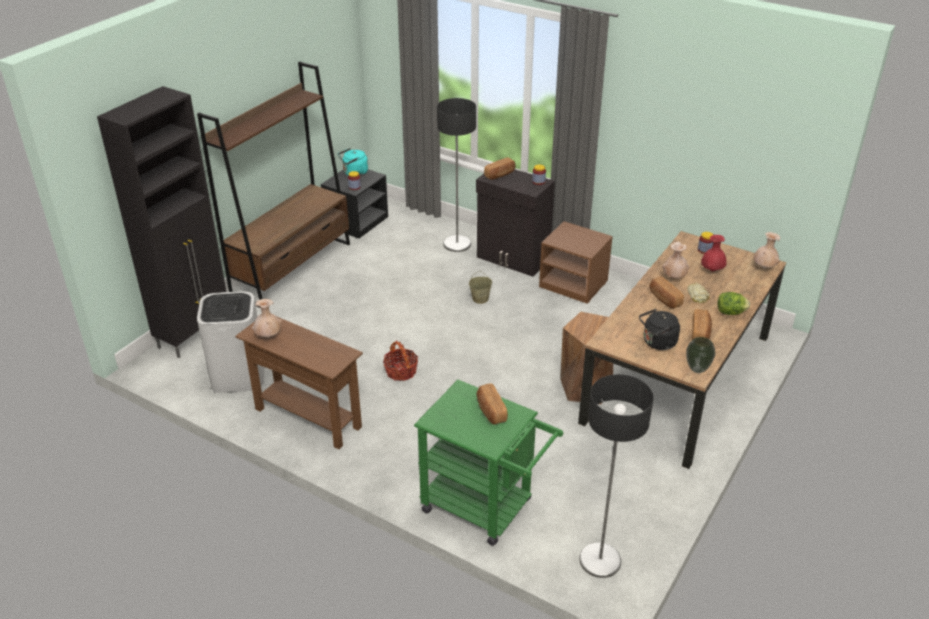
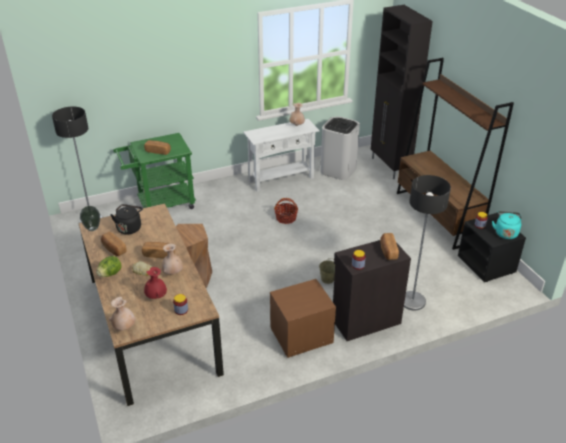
camera: 125 degrees right, 0 degrees up
brown console table [235,316,363,449] -> white console table [243,119,320,191]

